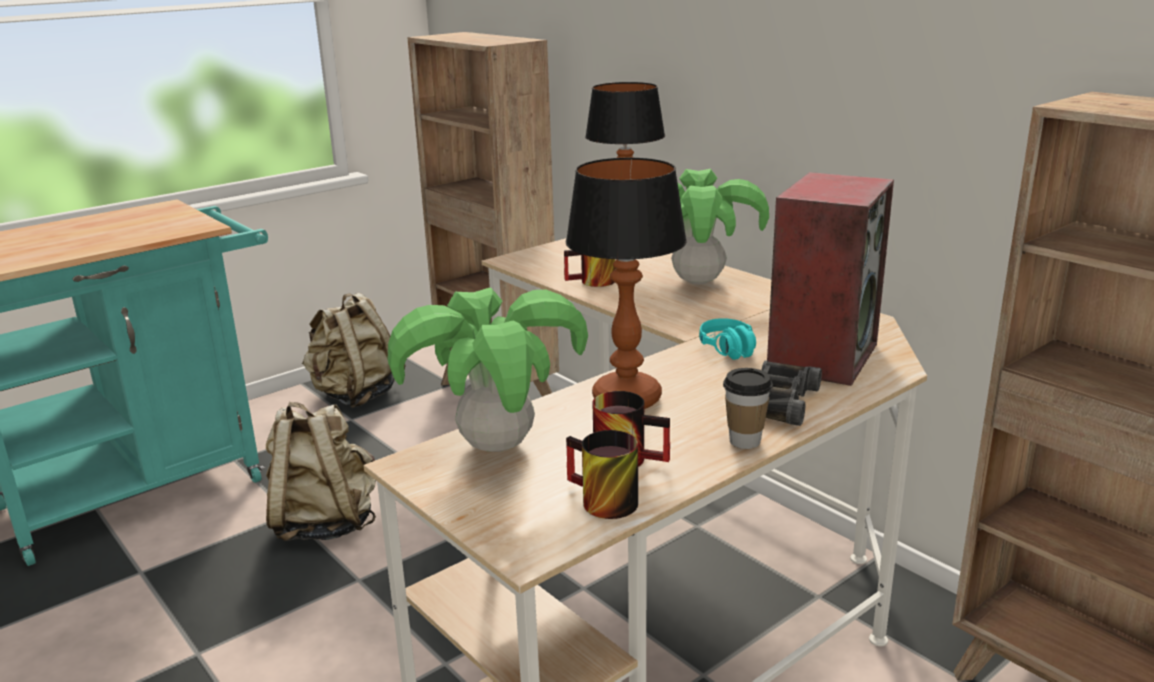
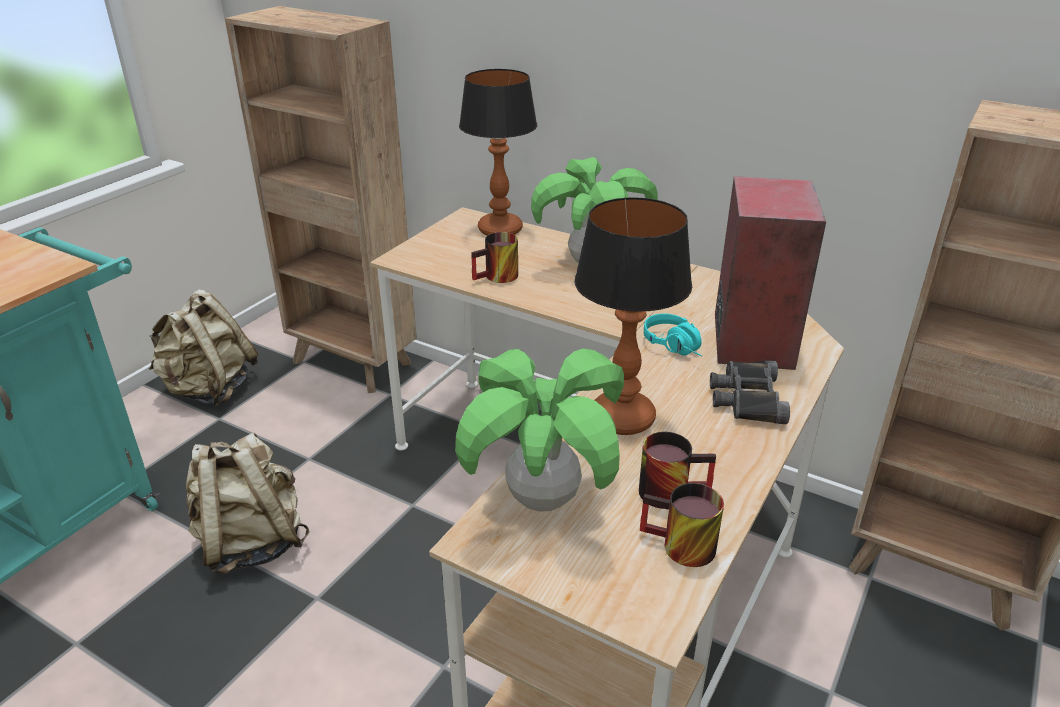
camera: 20 degrees left, 10 degrees up
cup [723,368,773,449] -> none

